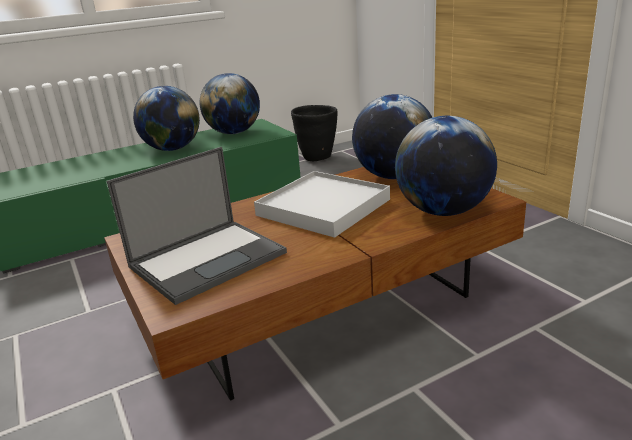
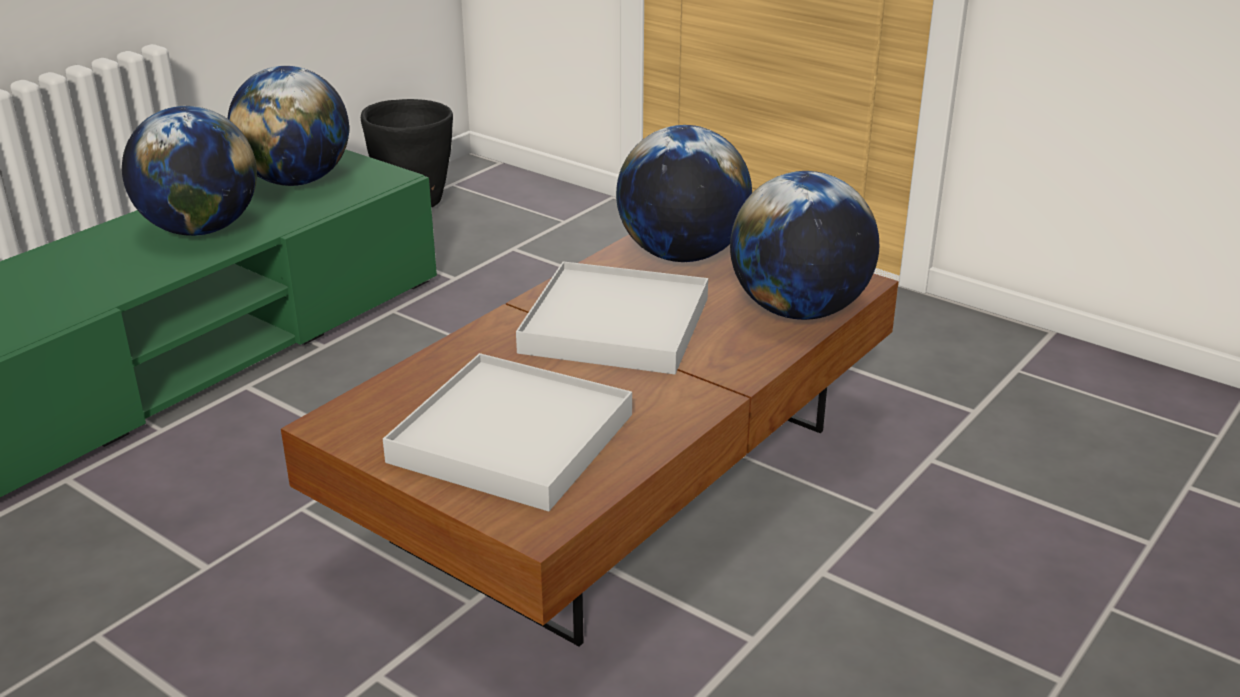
camera: 25 degrees left, 5 degrees up
laptop [107,147,287,305] -> white tray [383,353,632,511]

